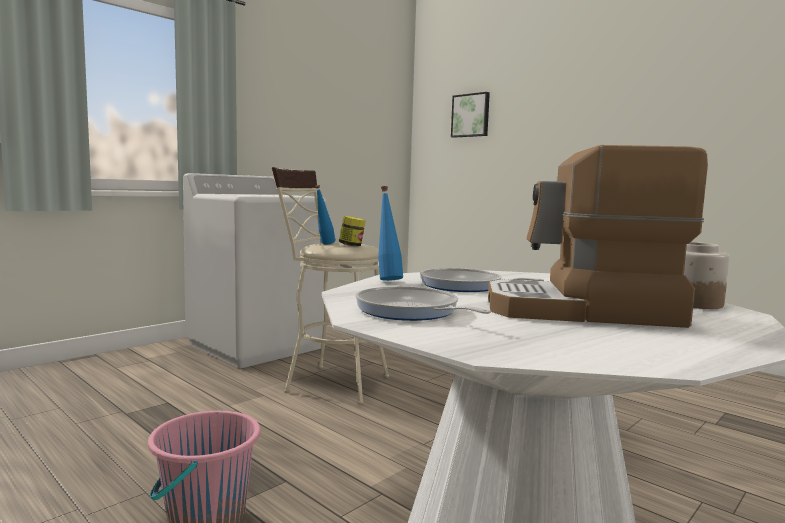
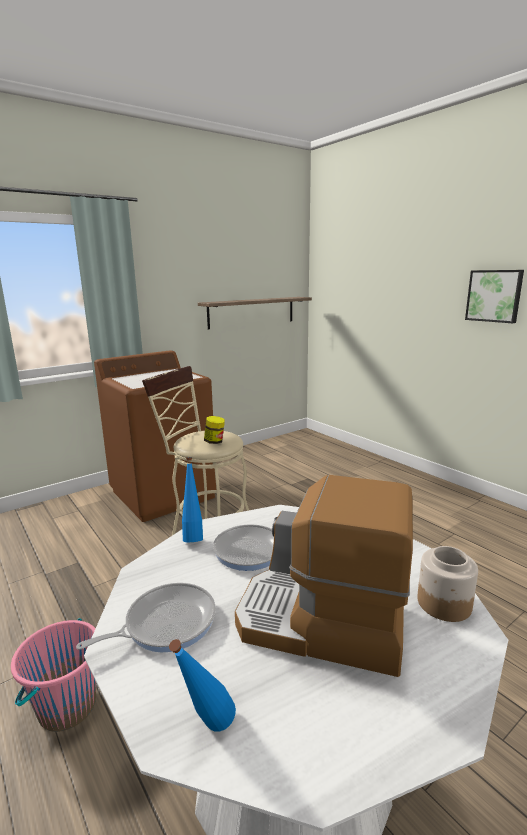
camera: 10 degrees right, 10 degrees up
white washing machine [183,173,327,368] -> brown washing machine [94,350,216,522]
blue bottle [316,185,336,245] -> blue bottle moved to [169,639,236,732]
frying pan [355,286,491,321] -> frying pan turned 90 degrees clockwise [76,583,216,653]
picture [451,92,490,138] -> picture moved to [465,270,524,323]
none -> shelf [198,297,312,329]

